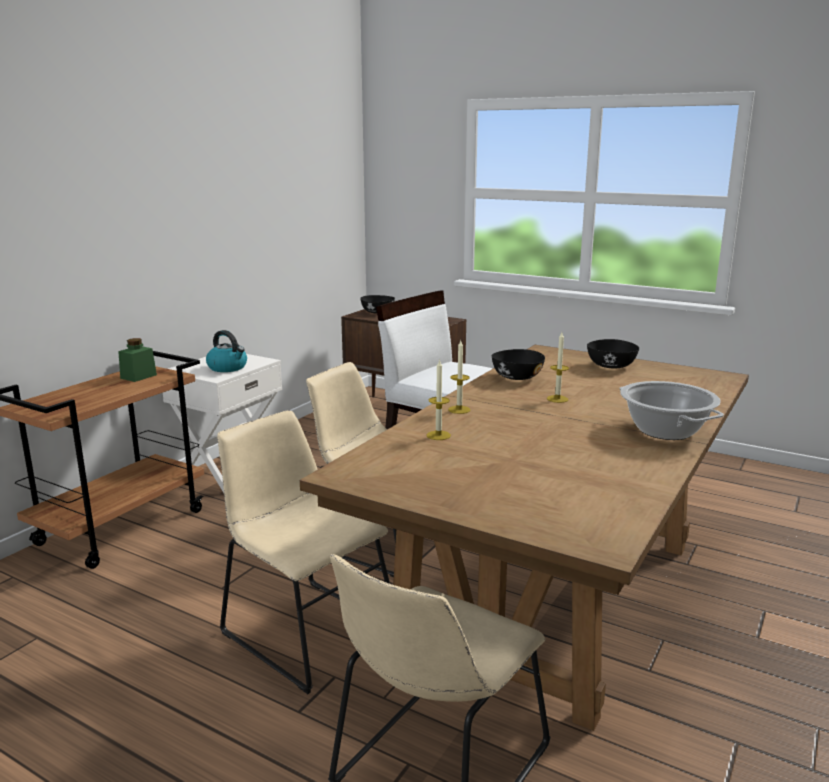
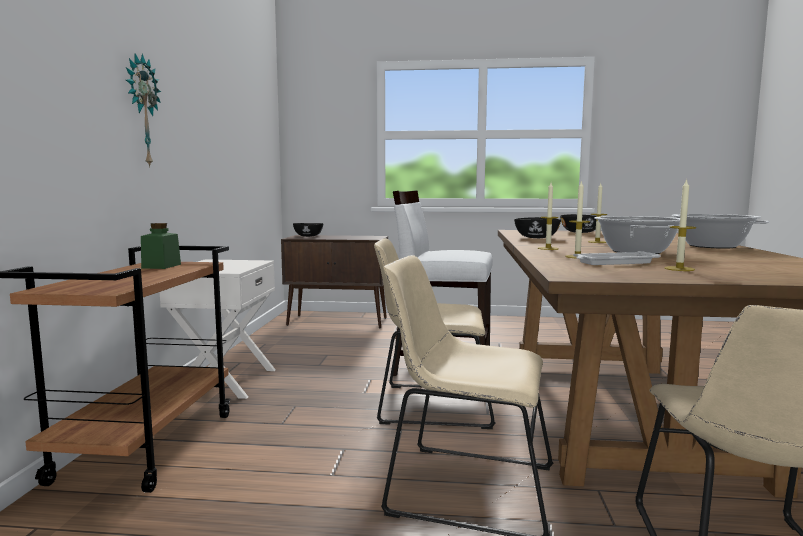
camera: 25 degrees left, 10 degrees down
kettle [206,330,247,372] -> none
none -> wall clock [126,54,161,168]
none -> white tray [573,251,661,265]
none -> cooking pot [594,216,680,254]
none -> candle [664,179,696,271]

